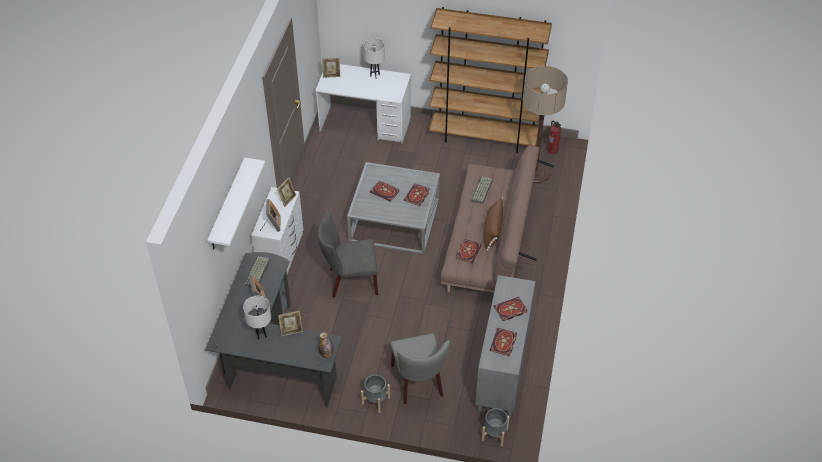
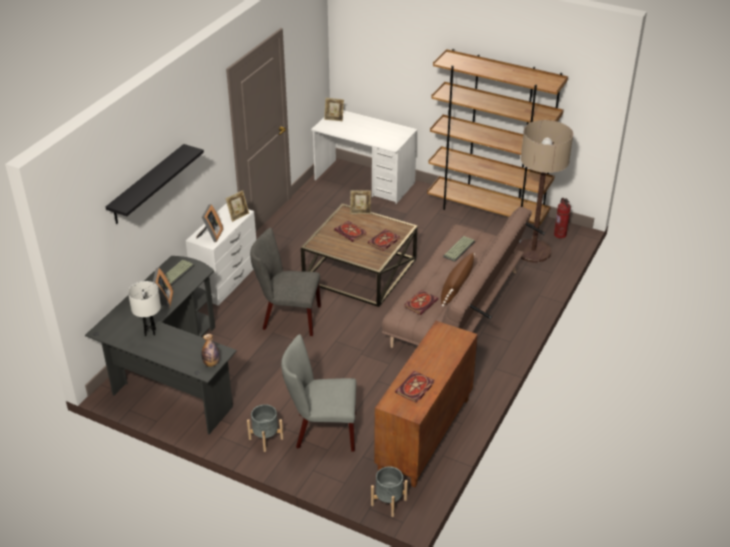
camera: 15 degrees right, 10 degrees down
white shelf [207,158,265,249] -> black shelf [106,144,204,224]
picture frame [278,311,303,336] -> picture frame moved to [350,190,371,214]
grey coffee table [347,162,440,254] -> brown coffee table [301,203,418,307]
white table lamp [364,38,385,78] -> none
grey chair [390,333,450,404] -> grey chair turned 90 degrees clockwise [281,334,356,452]
grey cabinet [475,275,536,417] -> brown cabinet [374,321,478,487]
book [494,297,528,321] -> none

